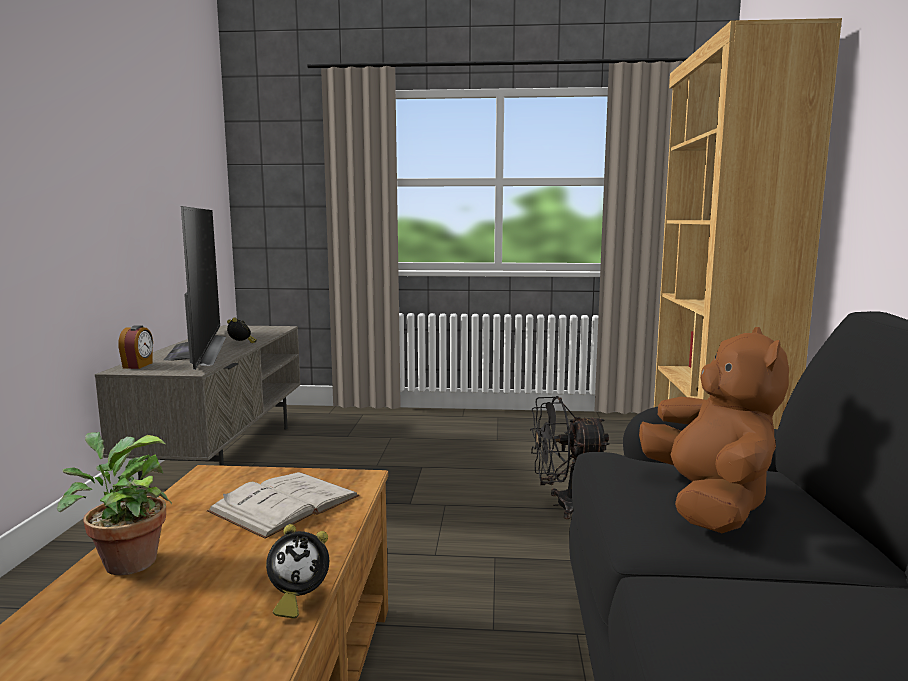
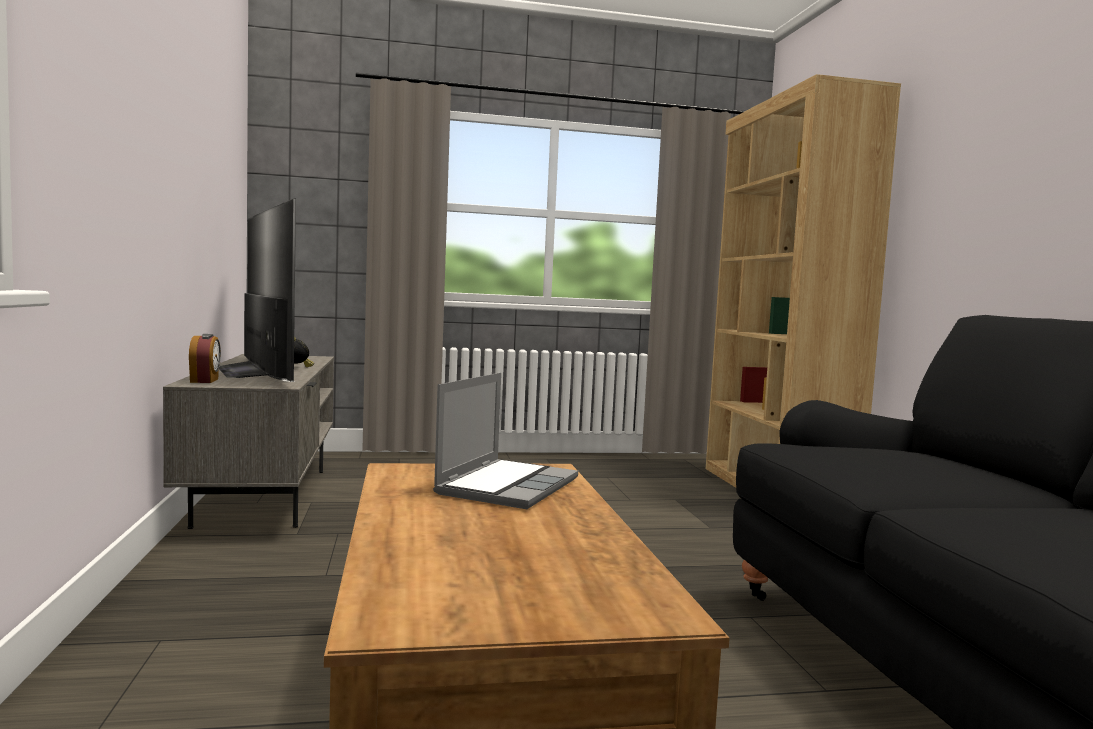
camera: 15 degrees left, 5 degrees down
potted plant [57,432,172,575] -> none
white book [207,472,359,539] -> laptop [433,373,578,509]
alarm clock [266,524,329,618] -> none
black fan [530,396,609,519] -> none
brown plush toy [639,327,789,533] -> none

